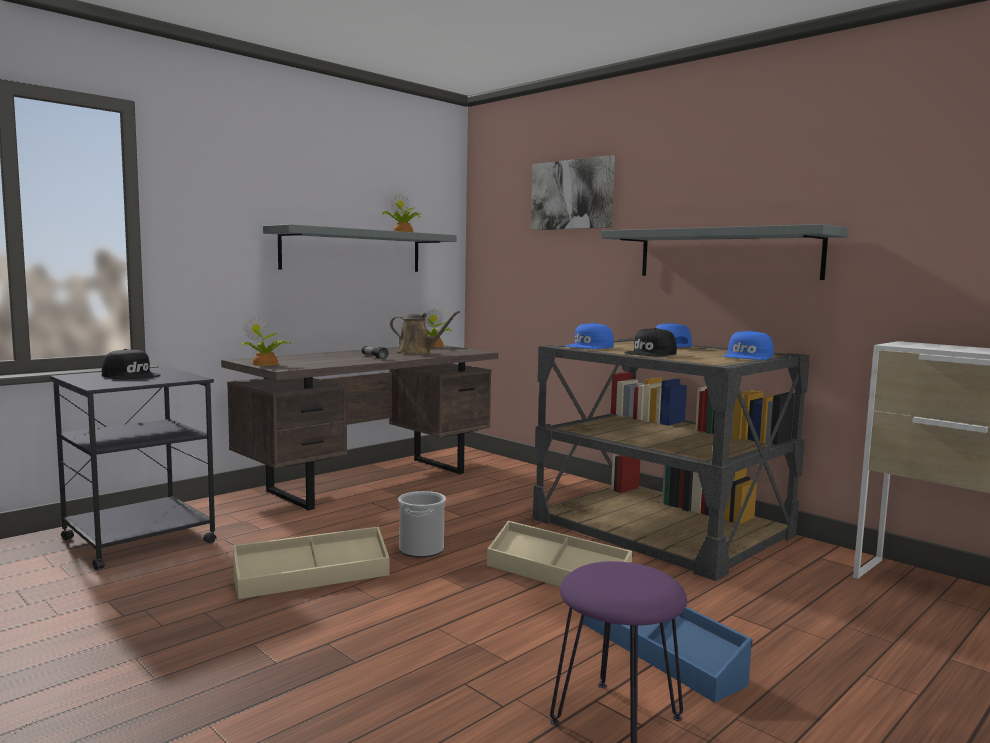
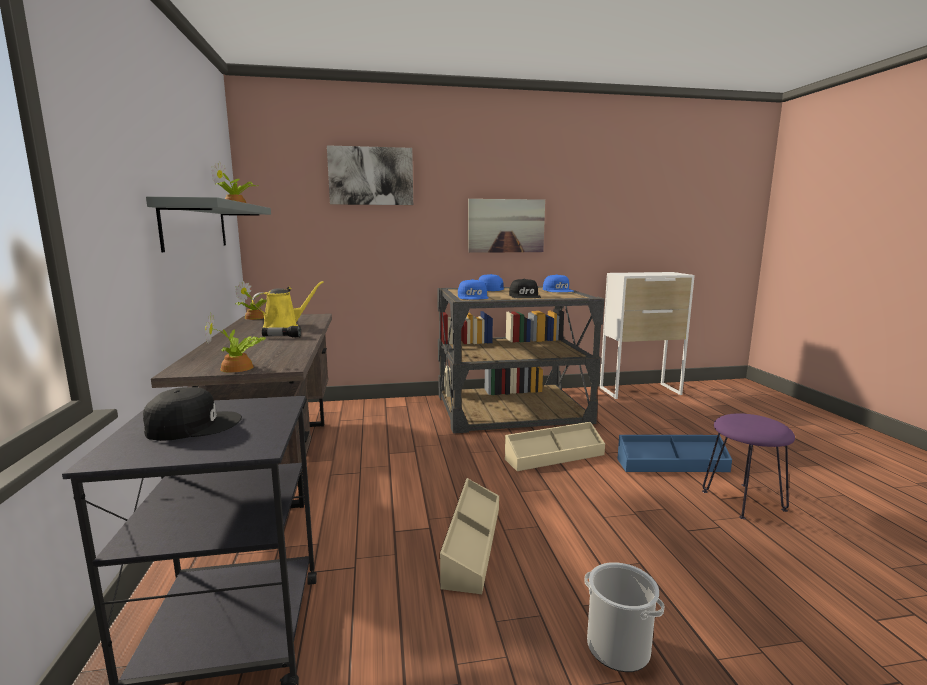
camera: 55 degrees left, 5 degrees up
brown watering can [390,311,460,355] -> yellow watering can [252,281,324,328]
bucket [398,491,446,558] -> bucket moved to [584,562,664,672]
grey shelf [601,224,849,280] -> picture [468,199,545,253]

